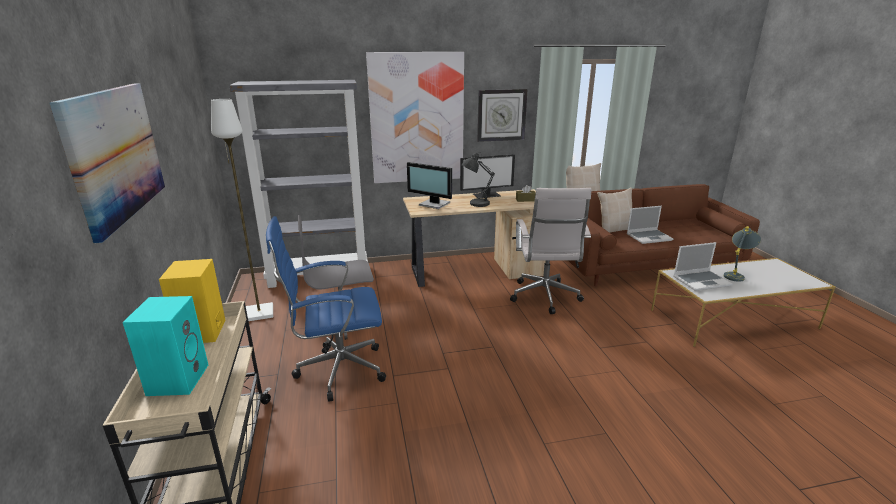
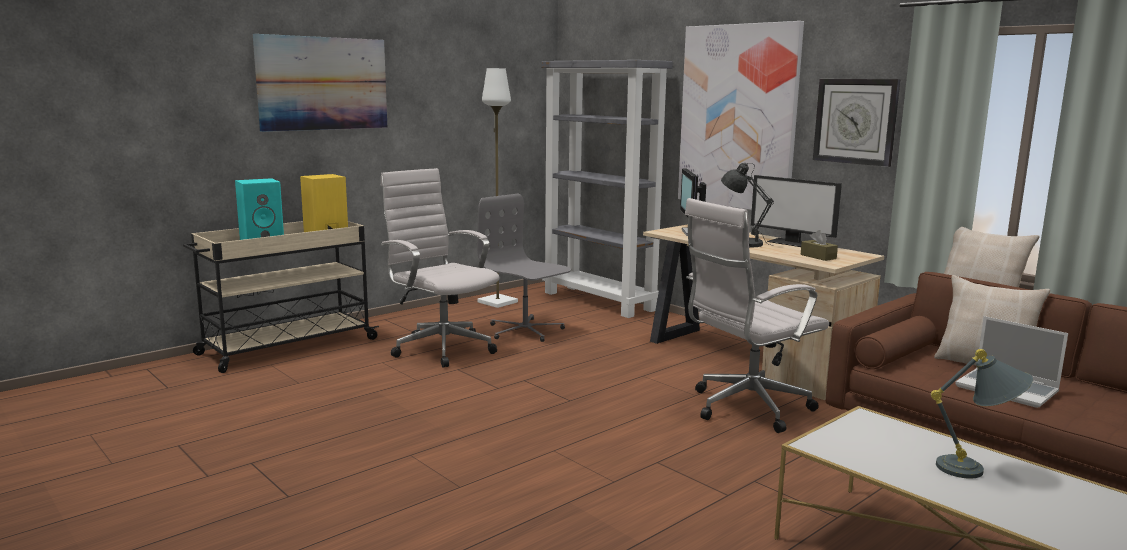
camera: 60 degrees right, 10 degrees down
blue office chair [266,216,386,402] -> white office chair [381,168,500,368]
laptop [673,242,733,291] -> none

